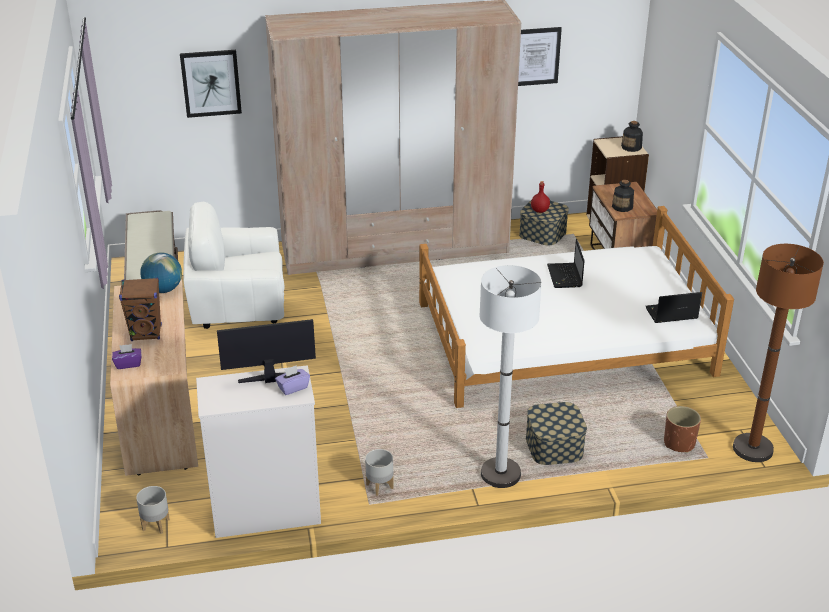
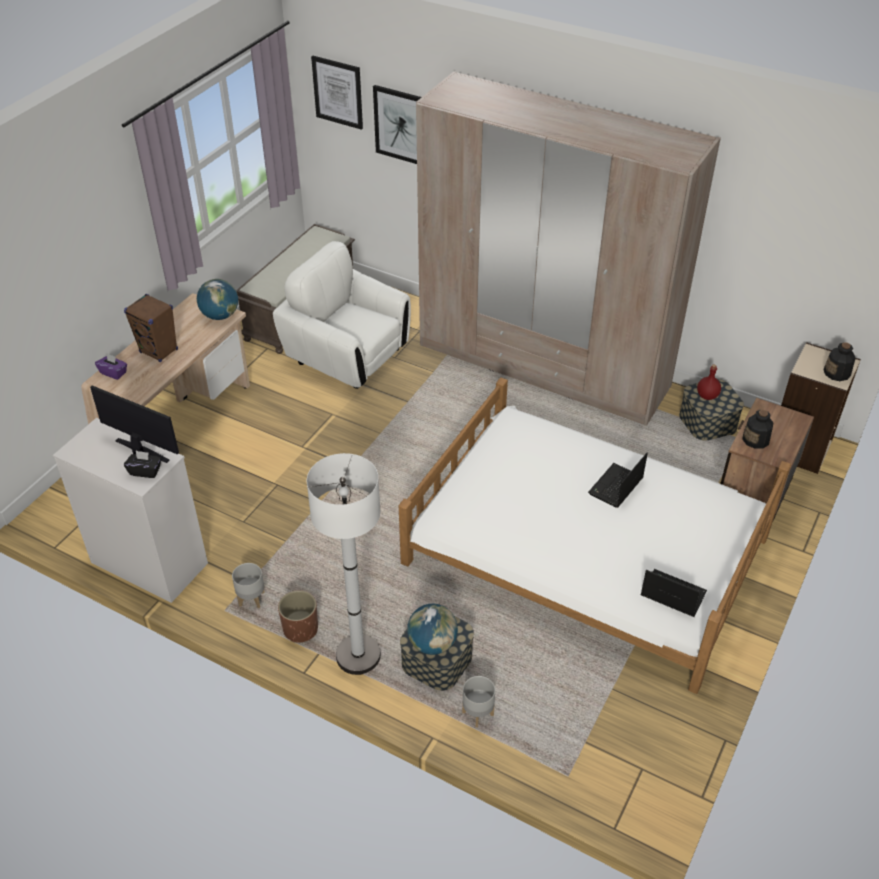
camera: 40 degrees right, 10 degrees up
grey planter [136,486,170,534] -> grey planter moved to [462,676,495,728]
purple tissue box [275,365,310,395] -> black tissue box [124,451,161,478]
picture [518,27,562,86] -> picture moved to [311,56,363,130]
brown planter [664,406,701,453] -> brown planter moved to [278,590,318,643]
brown floor lamp [733,244,824,462] -> none
none -> globe [407,604,458,655]

